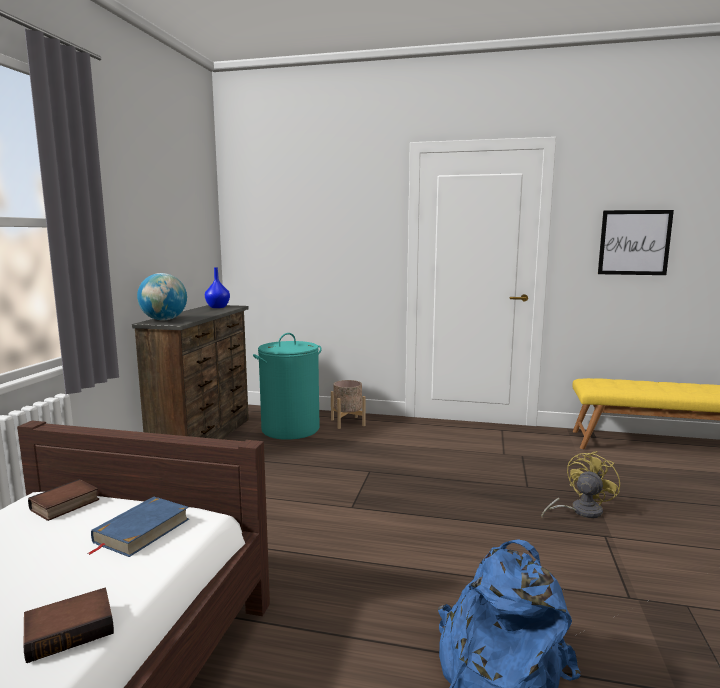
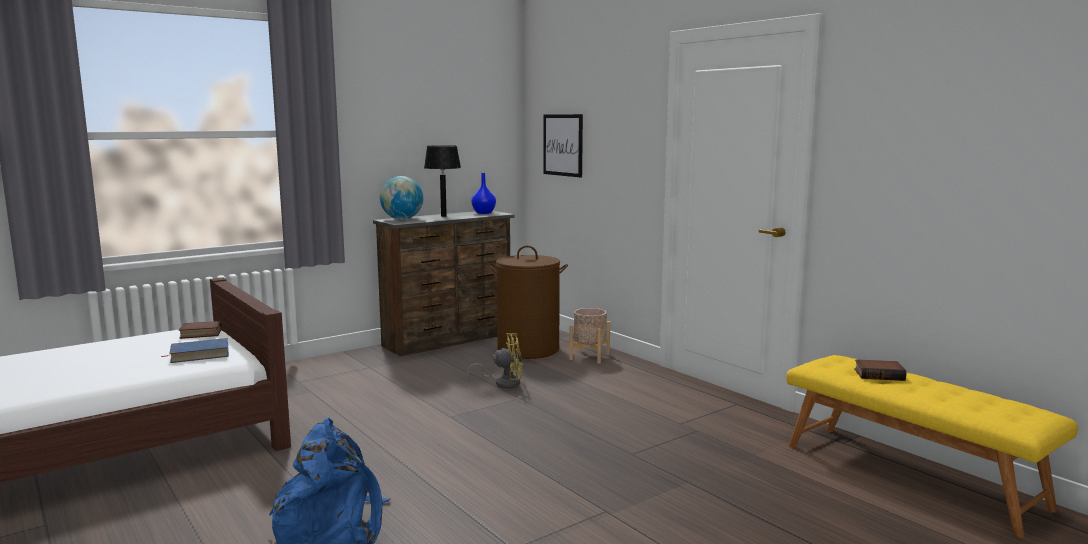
camera: 40 degrees right, 0 degrees up
book [24,588,114,663] -> book moved to [854,359,906,381]
turquoise laundry basket [253,333,322,440] -> brown laundry basket [489,246,568,359]
yellow fan [541,451,620,518] -> yellow fan moved to [467,333,523,389]
picture [598,210,674,275] -> picture moved to [543,114,583,178]
none -> black table lamp [424,145,461,217]

